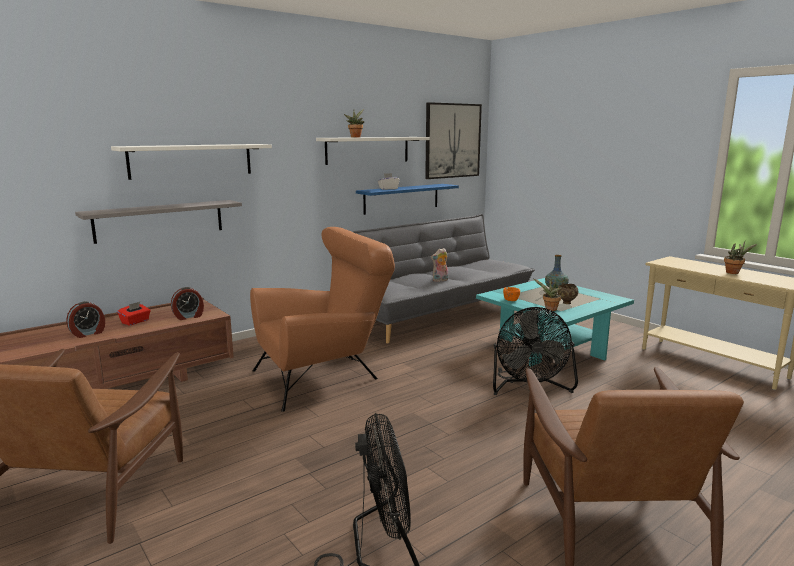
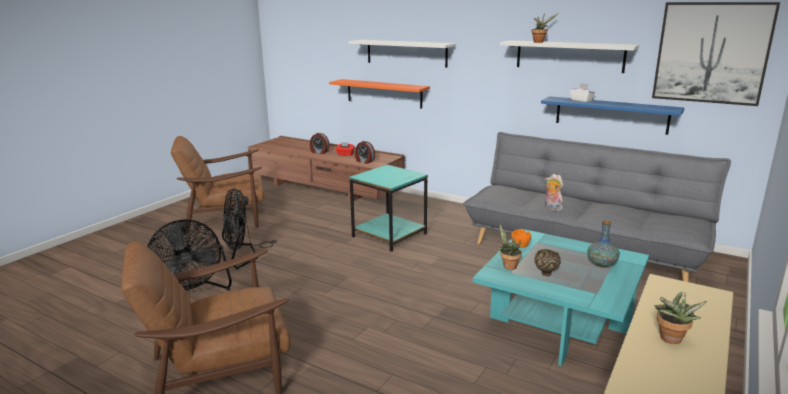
camera: 70 degrees right, 5 degrees up
grey shelf [75,200,242,244] -> orange shelf [329,79,430,108]
brown armchair [250,227,395,412] -> turquoise side table [349,165,428,252]
black fan [493,307,578,395] -> black fan moved to [222,188,278,270]

